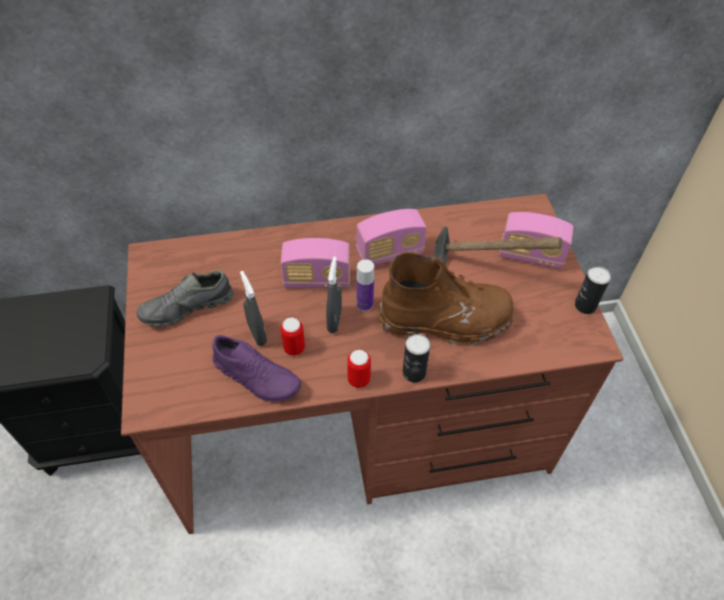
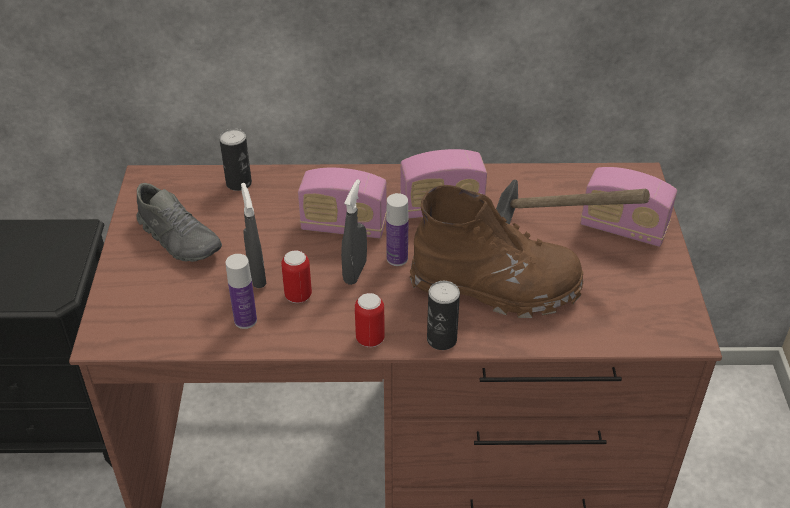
camera: 10 degrees right, 10 degrees down
grey shoe [137,270,233,327] -> grey shoe turned 120 degrees counterclockwise [137,183,222,262]
purple shoe [212,335,301,402] -> bottle [225,254,257,329]
can [575,266,611,314] -> can moved to [219,128,252,191]

